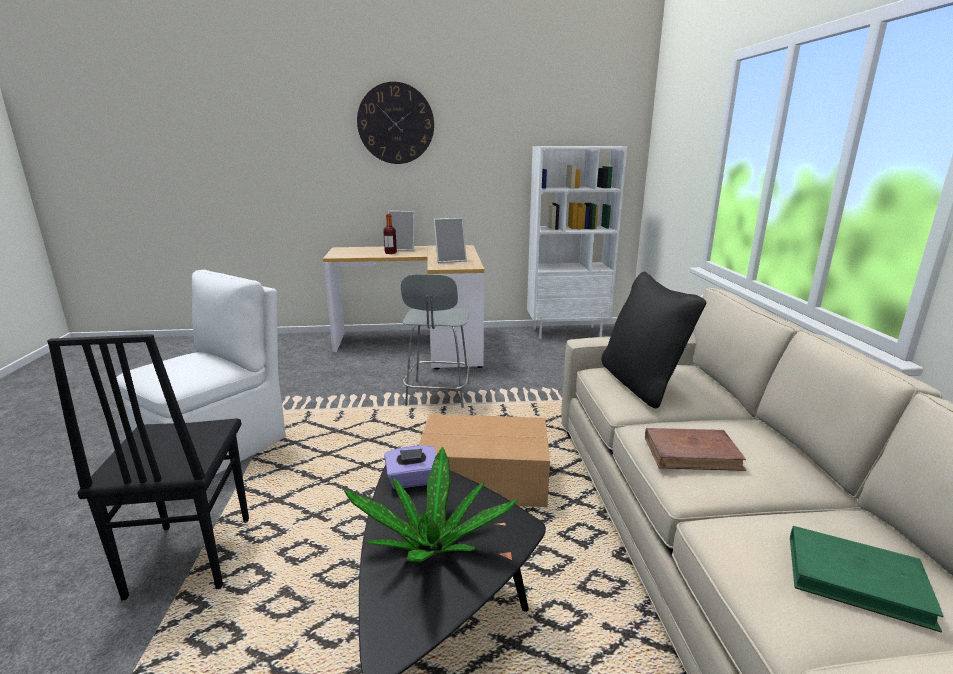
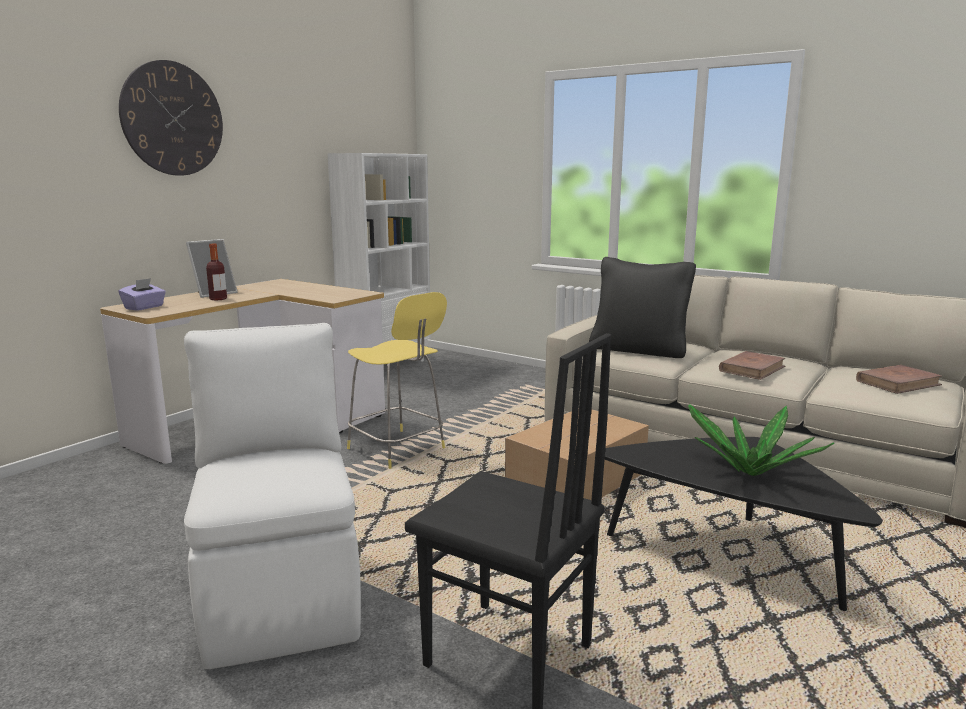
camera: 50 degrees left, 5 degrees down
purple tissue box [385,446,436,489] -> purple tissue box moved to [118,278,166,311]
grey stool [401,274,470,408] -> yellow stool [347,292,447,469]
picture frame [434,218,467,263] -> none
green book [790,526,943,632] -> brown book [856,365,942,394]

